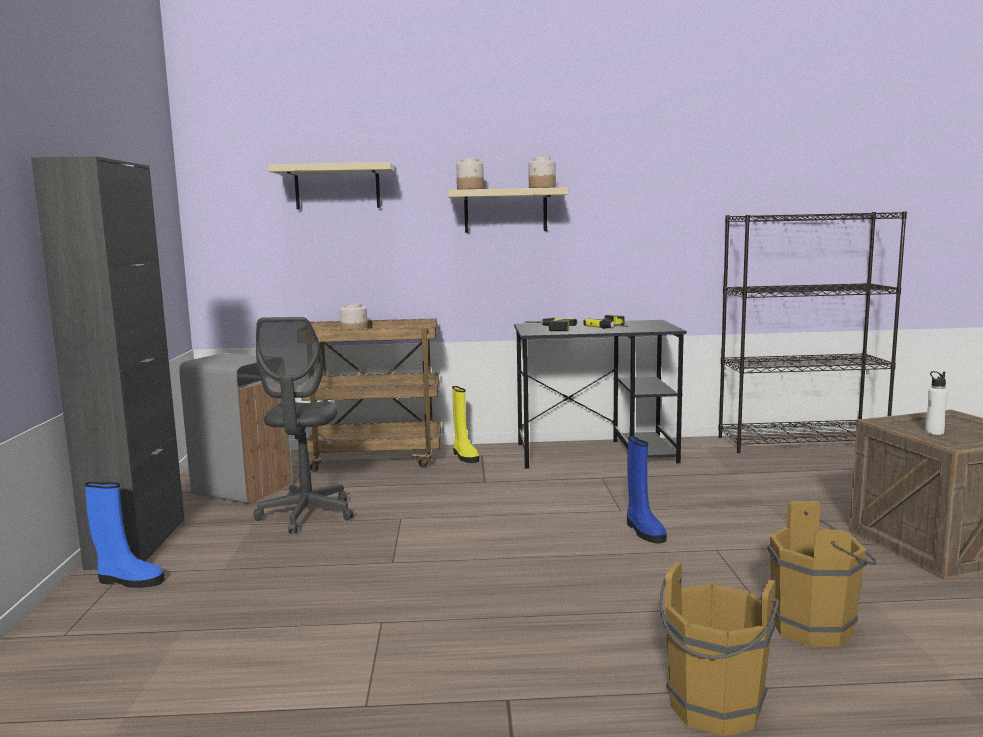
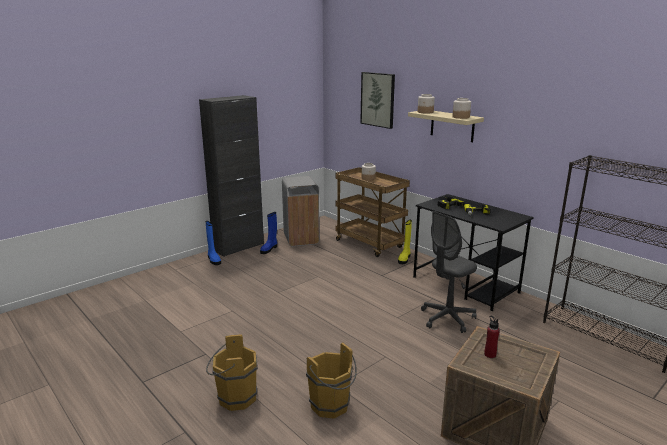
camera: 50 degrees right, 10 degrees up
grey office chair [254,317,353,533] -> grey office chair moved to [421,211,477,333]
beige shelf [268,162,395,210] -> picture [360,72,395,129]
blue boot [627,436,667,544] -> blue boot moved to [260,212,277,254]
white bottle [925,371,948,435] -> red bottle [484,316,500,358]

